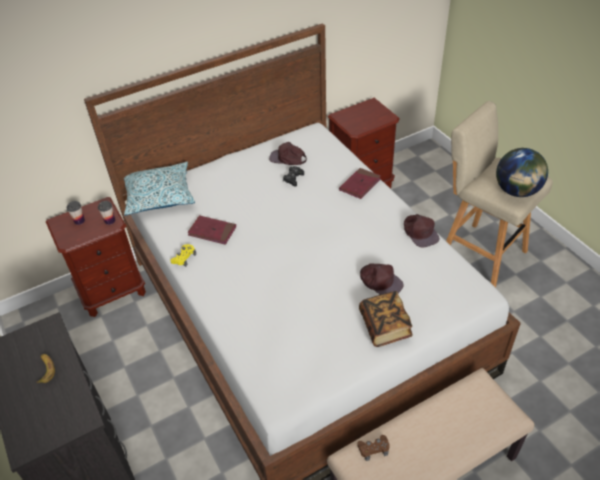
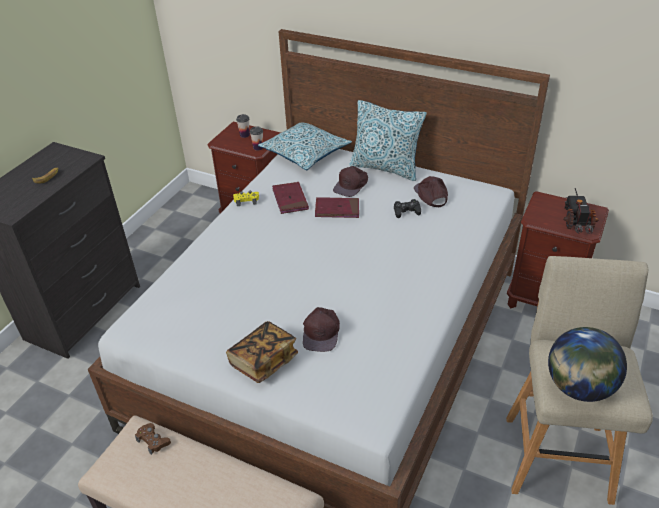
camera: 55 degrees right, 5 degrees down
red book [339,168,381,199] -> red book moved to [315,197,359,218]
brown cap [404,214,439,247] -> brown cap moved to [333,166,368,197]
none -> pillow [349,100,427,181]
none -> toy truck [563,188,598,234]

